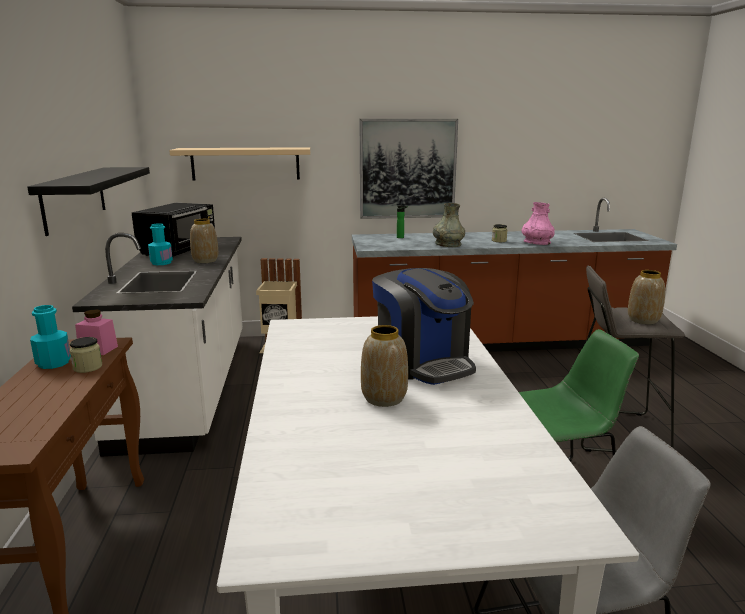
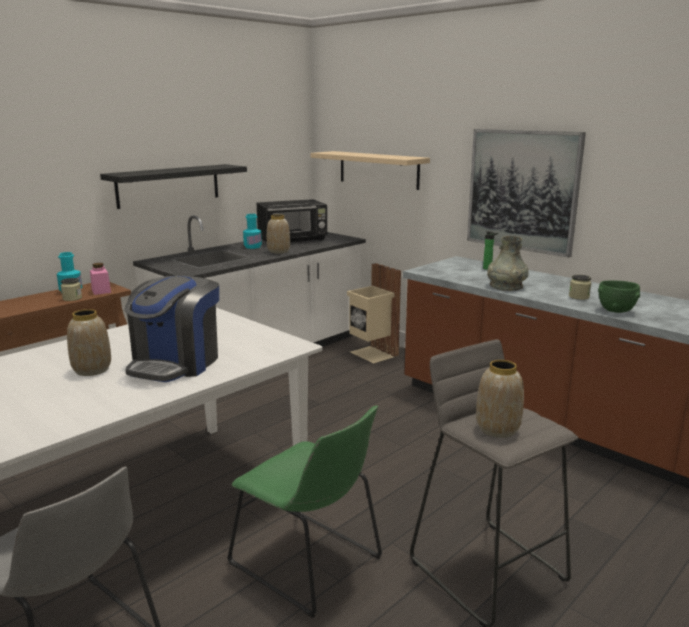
camera: 50 degrees right, 0 degrees up
pink vase [522,202,555,245] -> green bowl [598,281,640,313]

